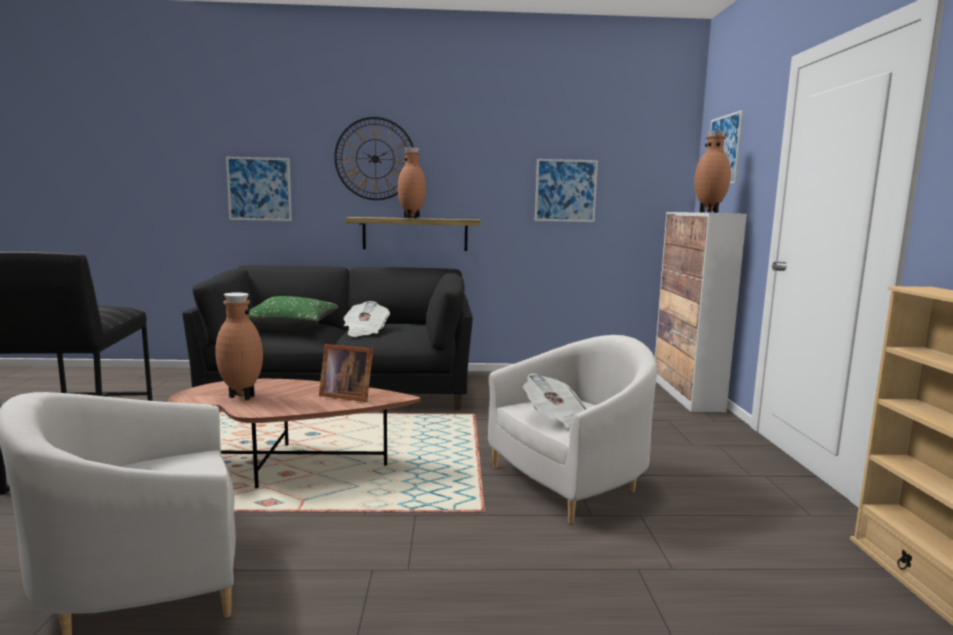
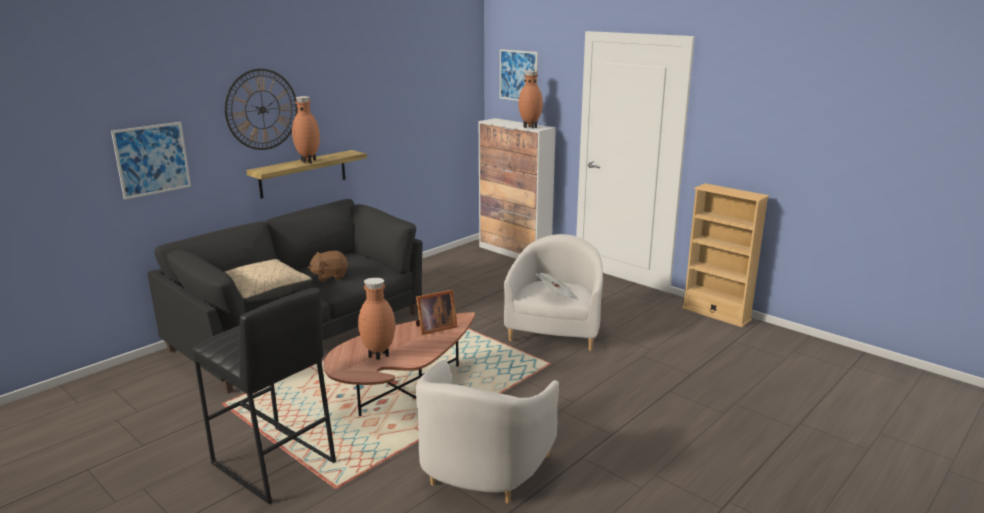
camera: 45 degrees left, 10 degrees up
green pillow [248,296,338,330] -> beige pillow [225,259,312,302]
newspaper [344,301,390,337] -> brown plush toy [308,251,349,282]
picture [535,159,598,222] -> none

